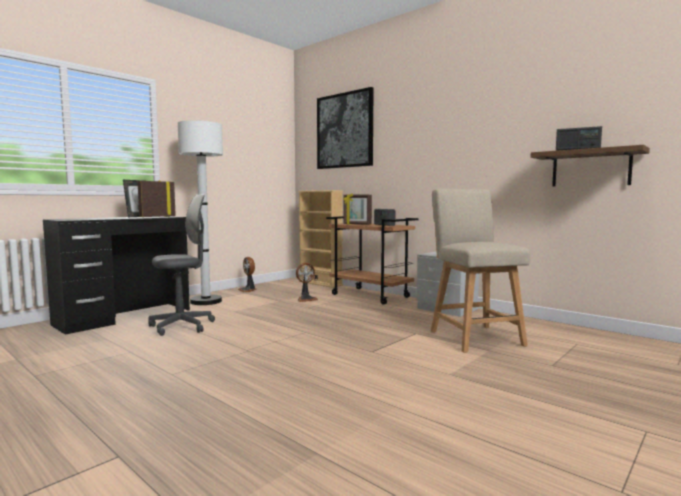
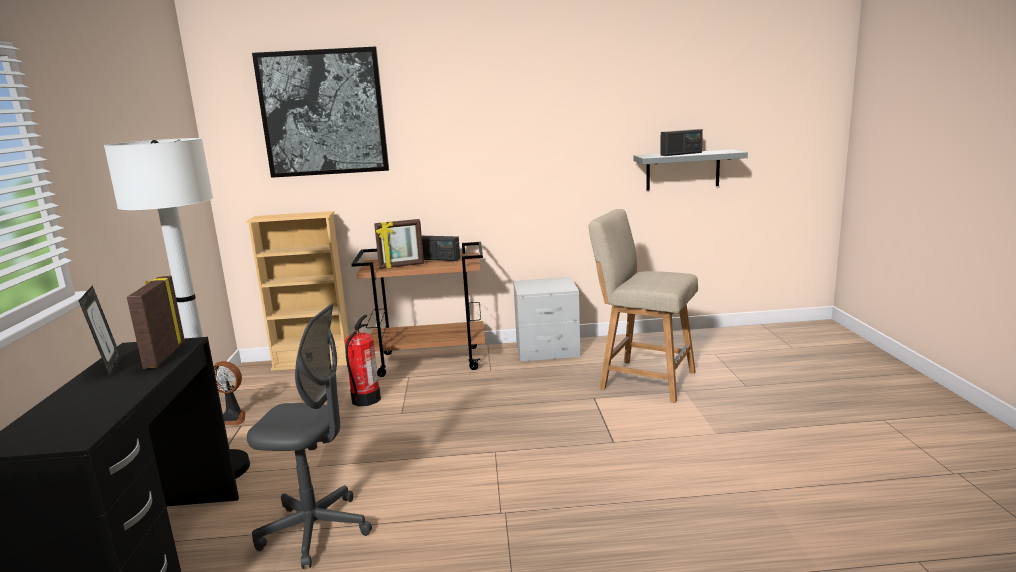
camera: 45 degrees left, 10 degrees up
grey office chair [148,195,215,336] -> grey office chair turned 90 degrees clockwise [247,303,372,569]
fan [296,263,318,302] -> fire extinguisher [344,315,381,406]
brown shelf [531,145,650,186] -> grey shelf [633,149,748,191]

